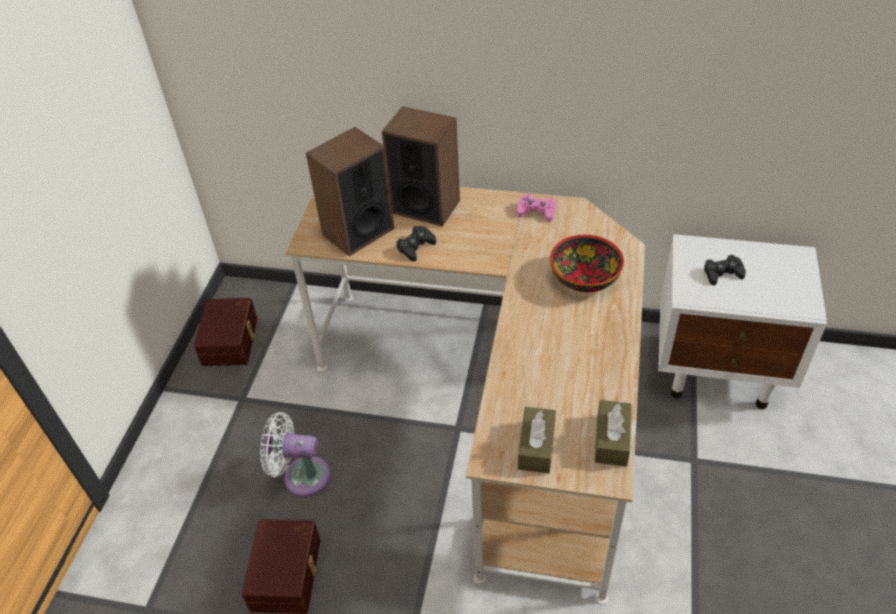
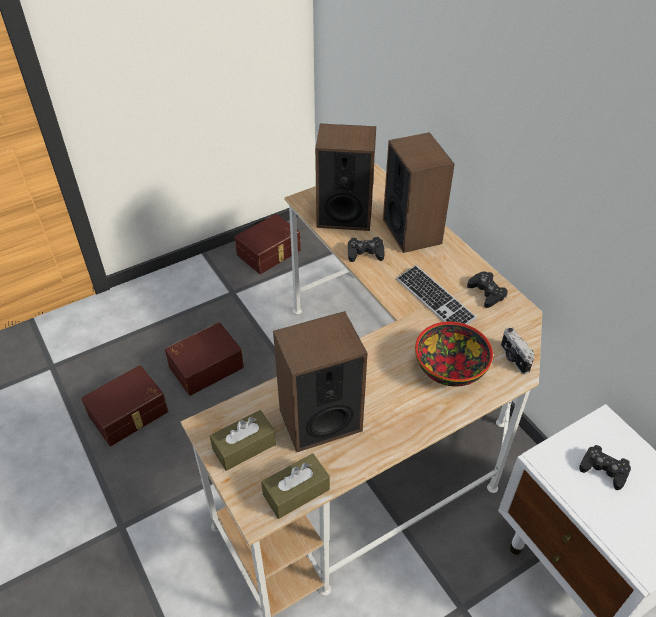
camera: 45 degrees right, 0 degrees up
white fan [260,412,331,497] -> brown storage box [165,322,244,396]
pink game controller [517,194,556,222] -> black game controller [467,271,508,308]
none -> speaker [273,311,368,452]
none -> keyboard [397,265,477,325]
none -> camera [501,327,534,374]

